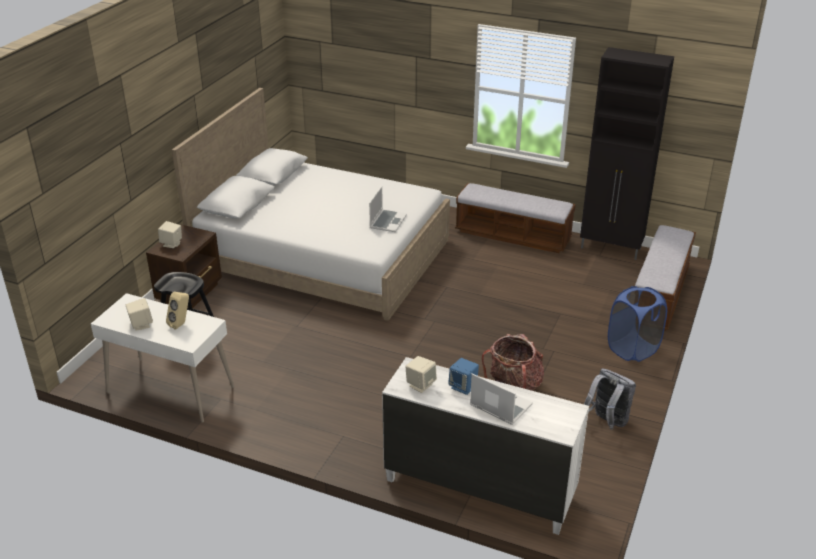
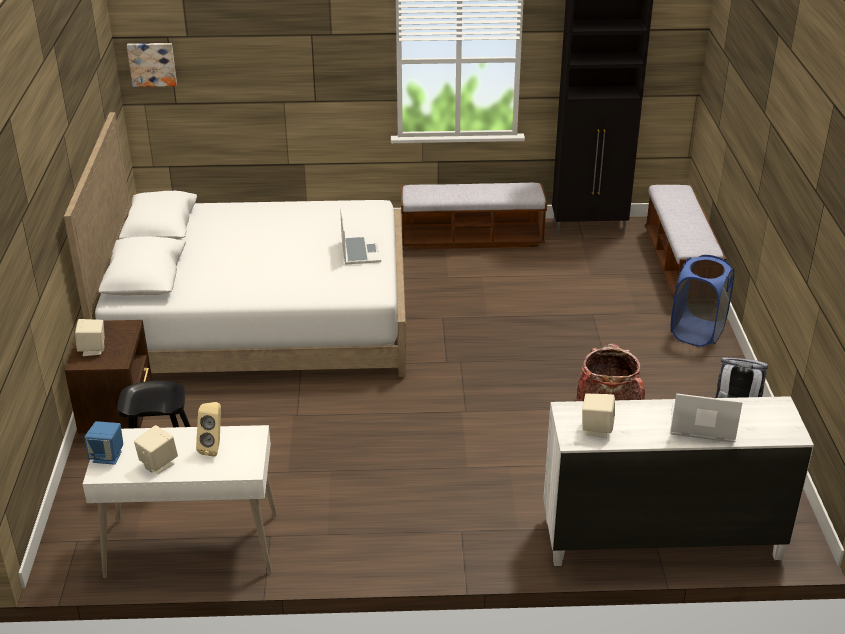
camera: 25 degrees left, 0 degrees up
blue speaker [448,358,479,395] -> blue speaker moved to [84,421,123,465]
none -> picture [127,43,177,87]

